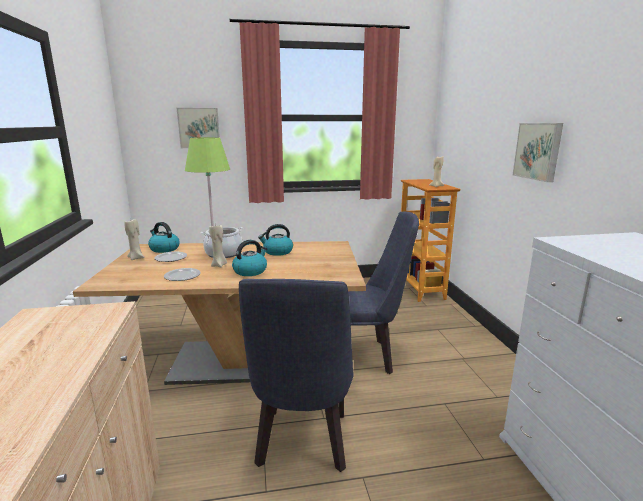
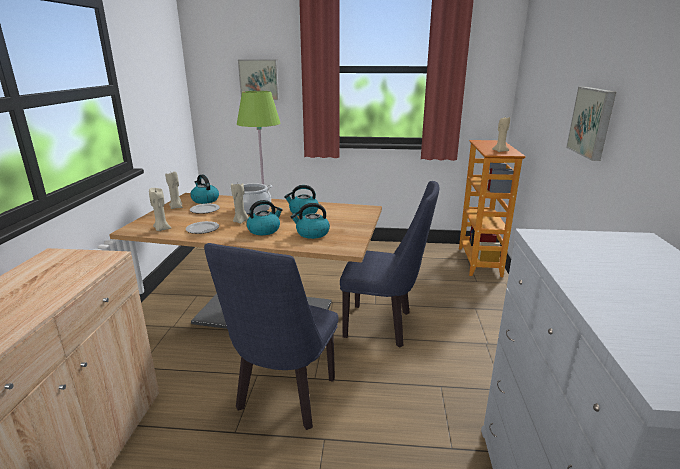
camera: 15 degrees right, 5 degrees up
none -> beige candle [149,188,171,231]
none -> kettle [290,203,330,239]

